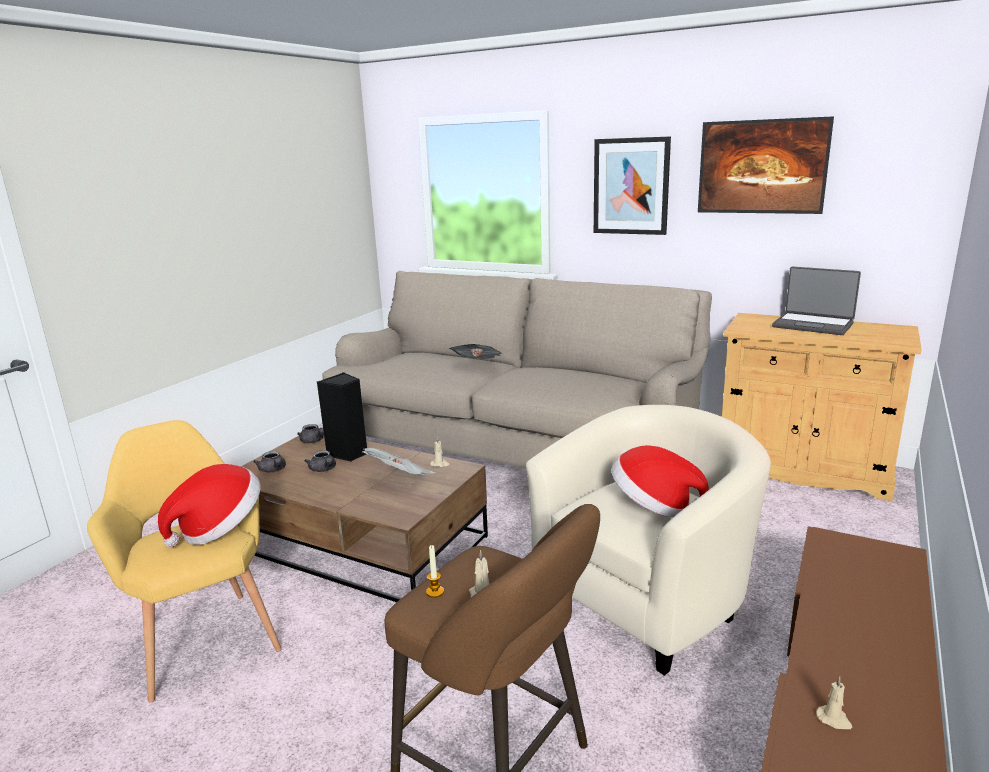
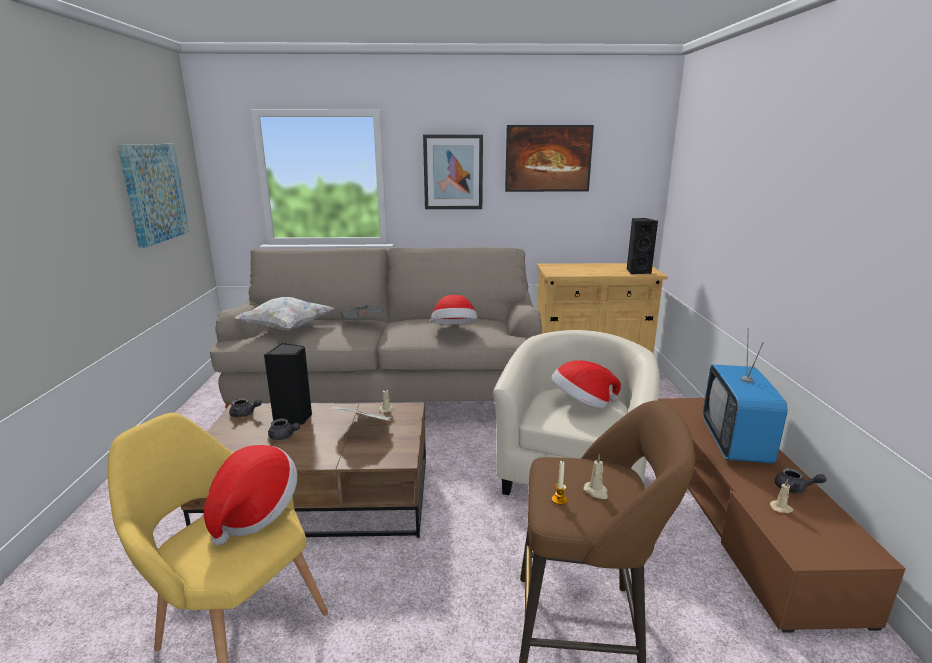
camera: 30 degrees left, 0 degrees up
grey teapot [253,451,286,473] -> grey teapot moved to [775,468,827,493]
laptop [772,266,861,335] -> none
none -> picture [118,144,189,248]
none -> white pillow [235,297,335,330]
none -> hat [431,295,478,325]
none -> black speaker [627,218,658,274]
none -> television [703,329,788,464]

